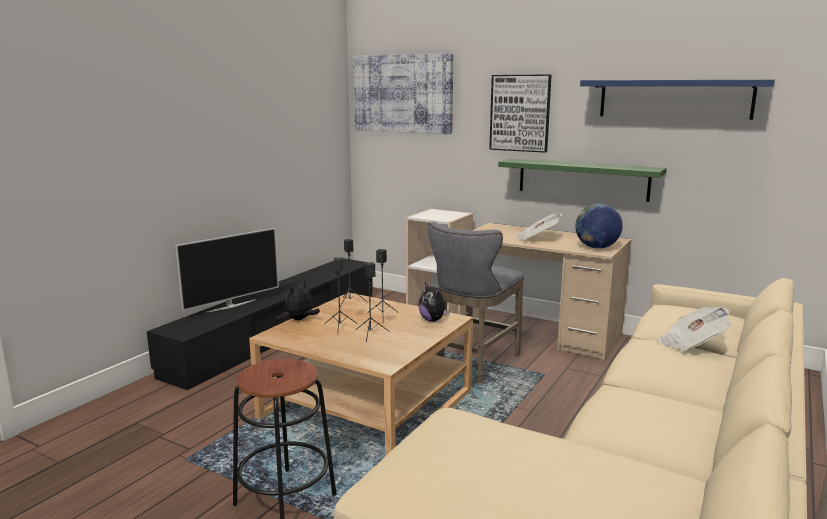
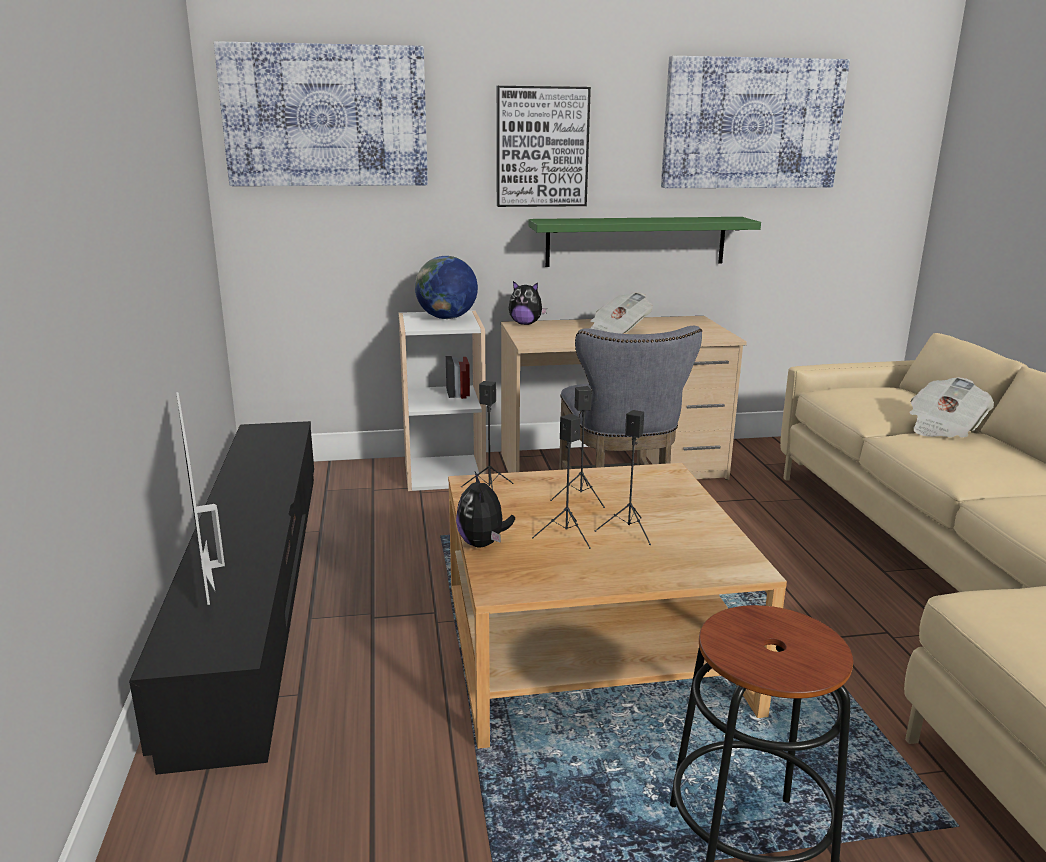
camera: 40 degrees left, 5 degrees up
television [175,228,279,313] -> television turned 150 degrees clockwise [176,392,225,605]
plush toy [418,282,449,322] -> plush toy moved to [509,281,547,325]
globe [575,203,623,249] -> globe moved to [415,256,478,319]
blue shelf [580,80,775,120] -> picture [661,56,850,188]

